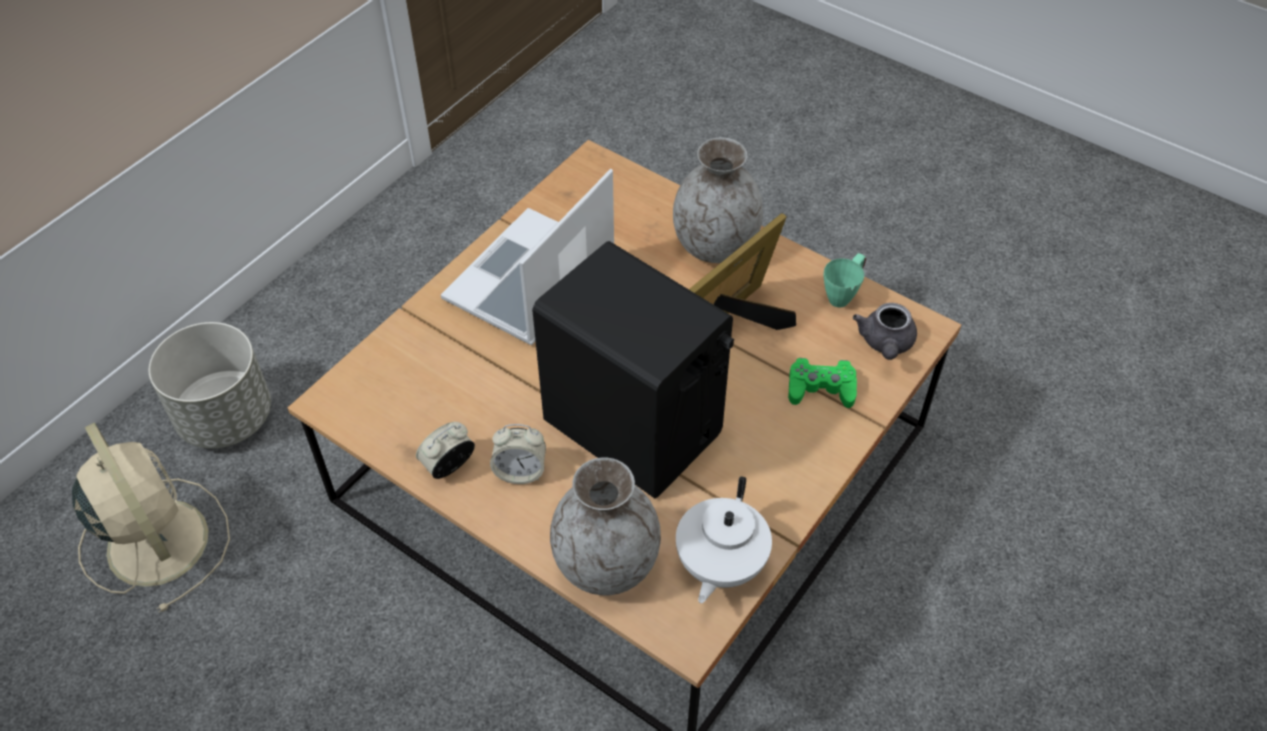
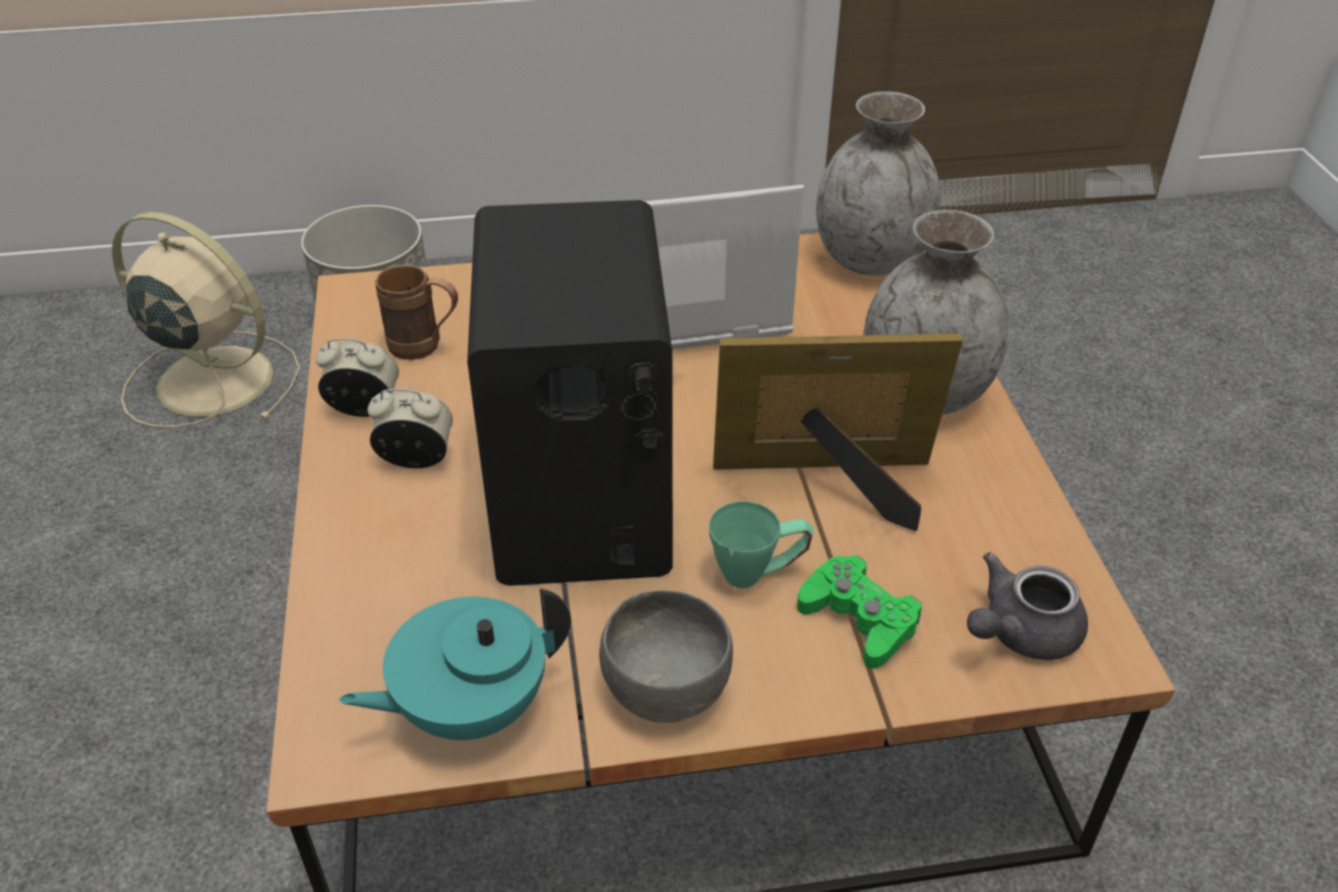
camera: 45 degrees right, 10 degrees down
beige fan [72,422,230,612] -> beige fan turned 75 degrees counterclockwise [112,212,300,428]
alarm clock [490,424,546,484] -> alarm clock turned 135 degrees clockwise [367,388,453,468]
grey vase [550,457,661,595] -> grey vase moved to [816,91,941,276]
white teapot [676,476,772,603] -> turquoise teapot [339,589,571,740]
green mug [824,253,866,308] -> green mug moved to [709,501,814,588]
none -> brown mug [375,265,458,360]
none -> grey bowl [599,590,733,723]

